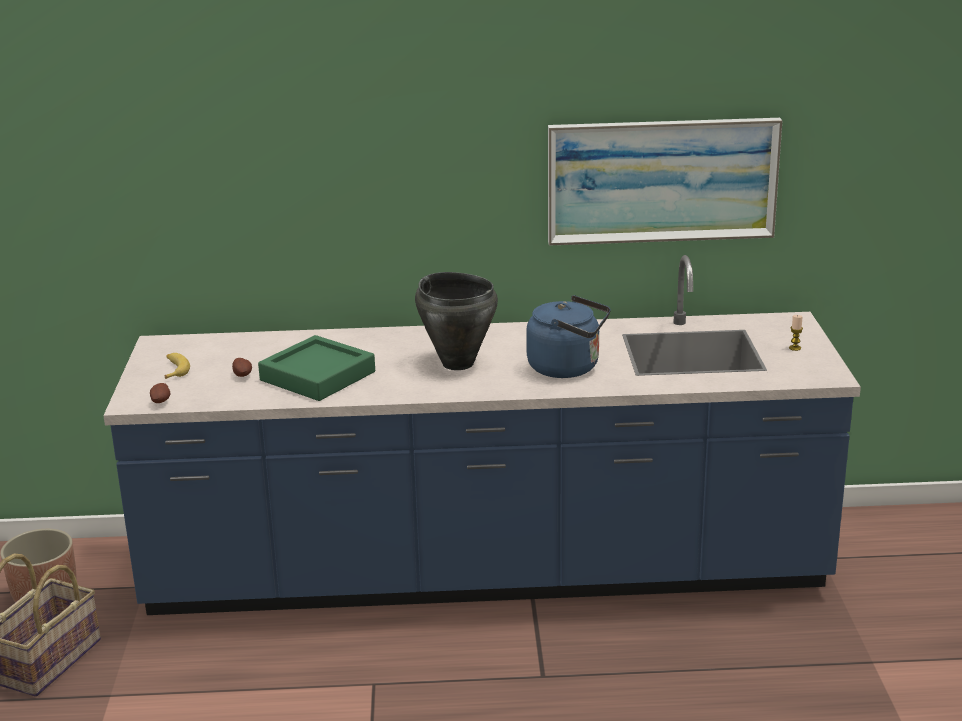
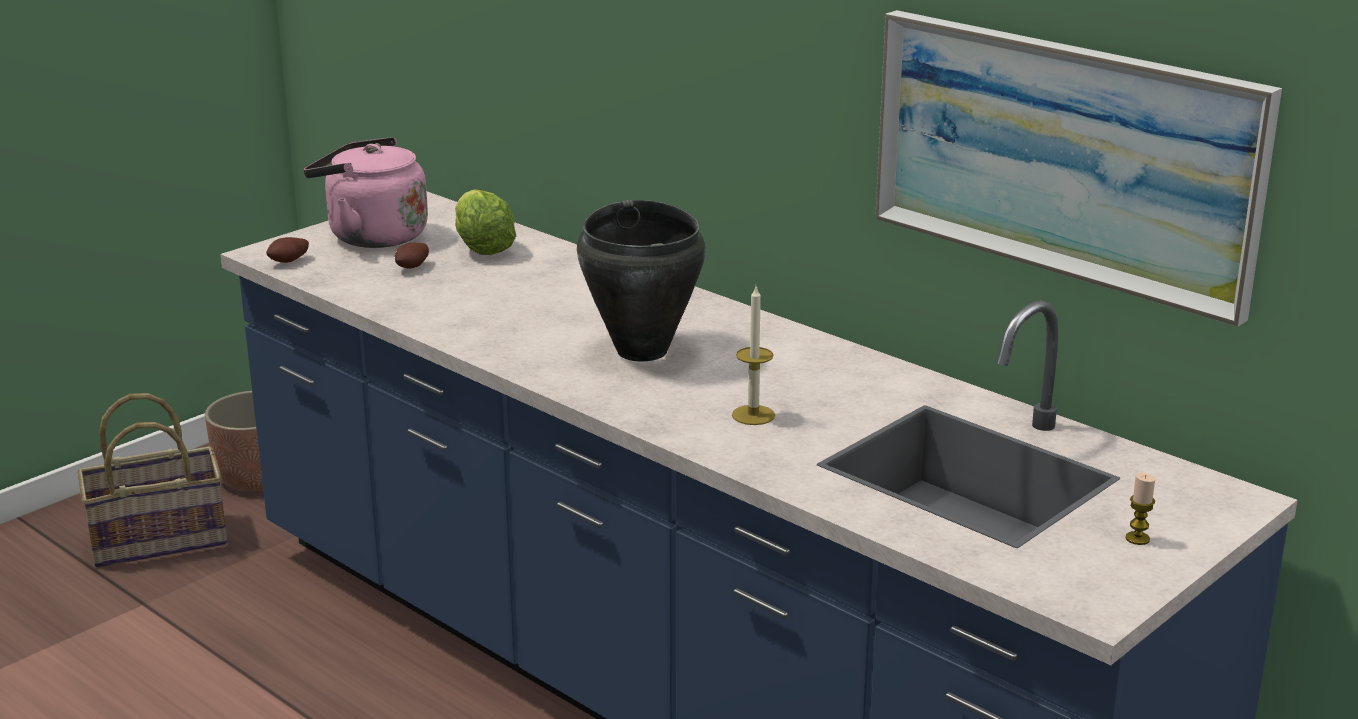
camera: 45 degrees right, 0 degrees up
banana [165,353,190,379] -> pink kettle [304,137,428,248]
green tray [258,335,375,401] -> none
blue kettle [526,295,611,378] -> candle [732,287,775,425]
none -> lettuce [455,190,516,255]

